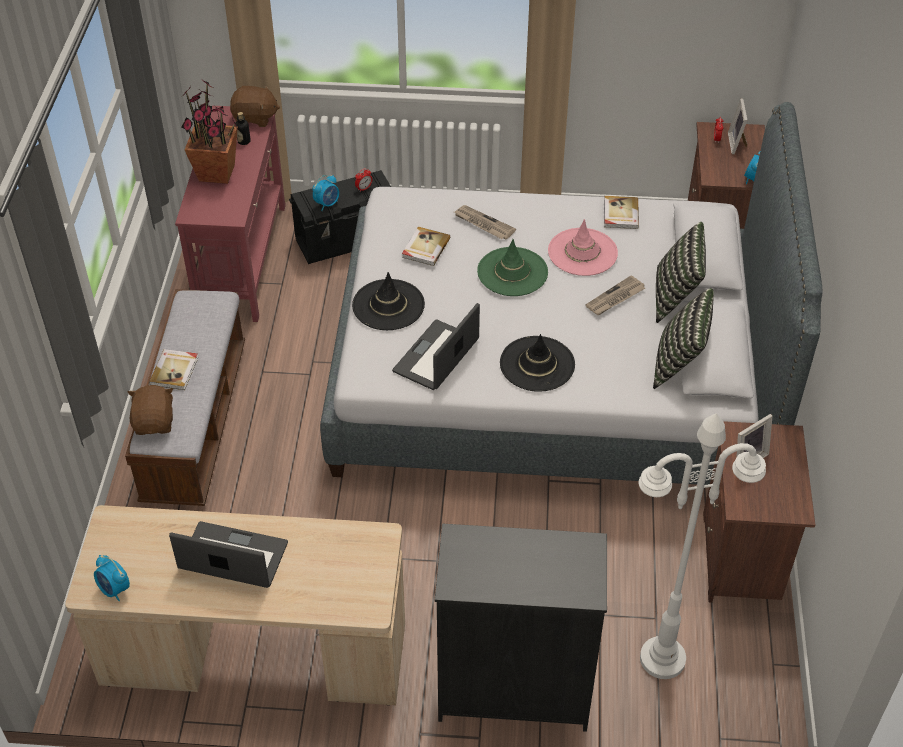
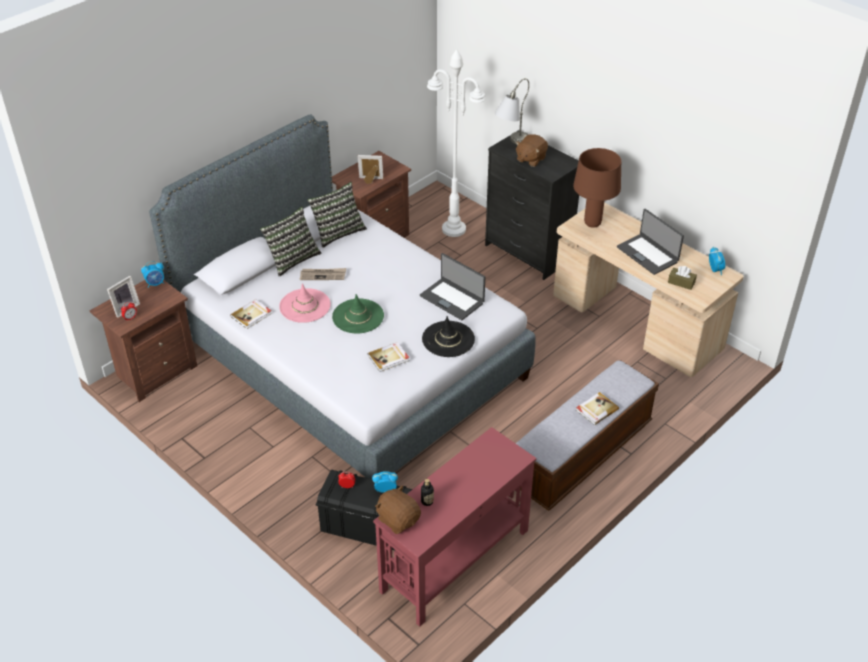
camera: 140 degrees left, 5 degrees down
brown plush toy [128,385,173,435] -> brown plush toy moved to [515,134,548,167]
potted plant [181,81,238,184] -> none
laptop [392,303,480,390] -> laptop turned 60 degrees clockwise [420,253,485,320]
newspaper [454,205,516,239] -> none
black hat [500,334,575,392] -> none
none -> grey table lamp [495,78,529,144]
none -> brown table lamp [573,148,621,228]
none -> brown tissue box [668,266,697,290]

